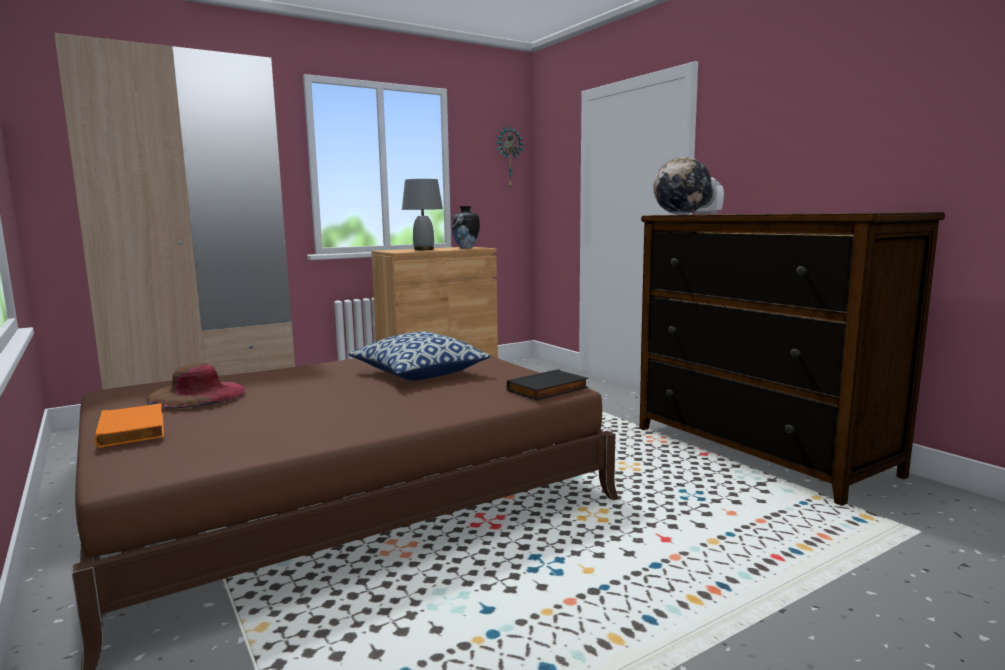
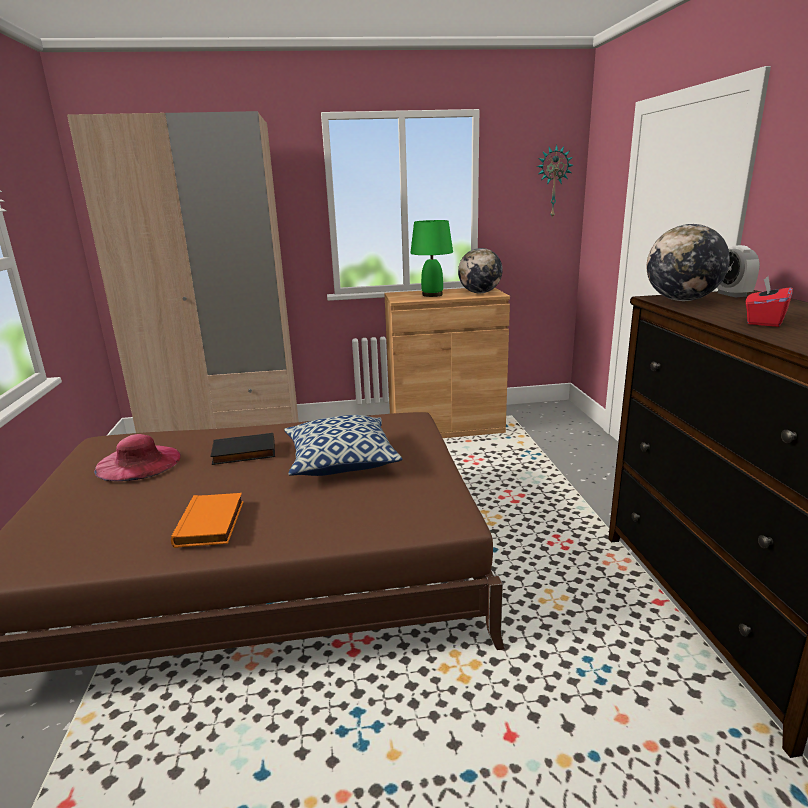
camera: 25 degrees right, 10 degrees up
orange book [95,403,164,448] -> orange book moved to [171,493,243,548]
brown hat [146,362,246,409] -> pink hat [94,434,180,481]
grey table lamp [402,179,443,250] -> green table lamp [410,220,453,297]
vase [452,206,480,249] -> globe [458,248,503,293]
black book [507,369,588,400] -> black book moved to [210,433,275,465]
none -> red tissue box [746,276,793,327]

